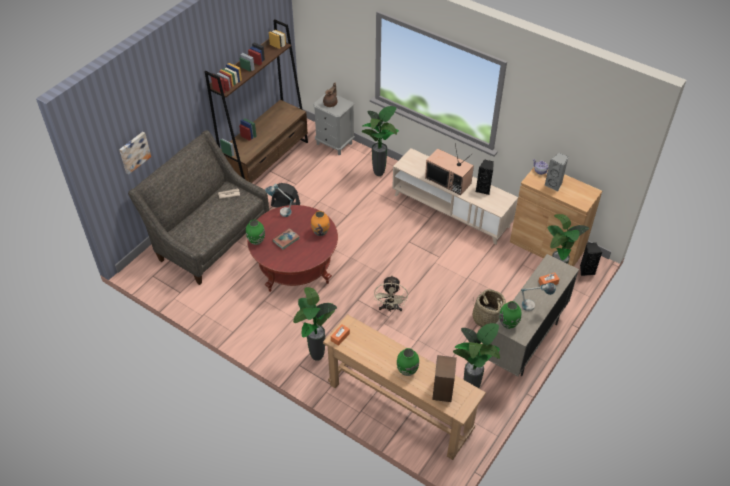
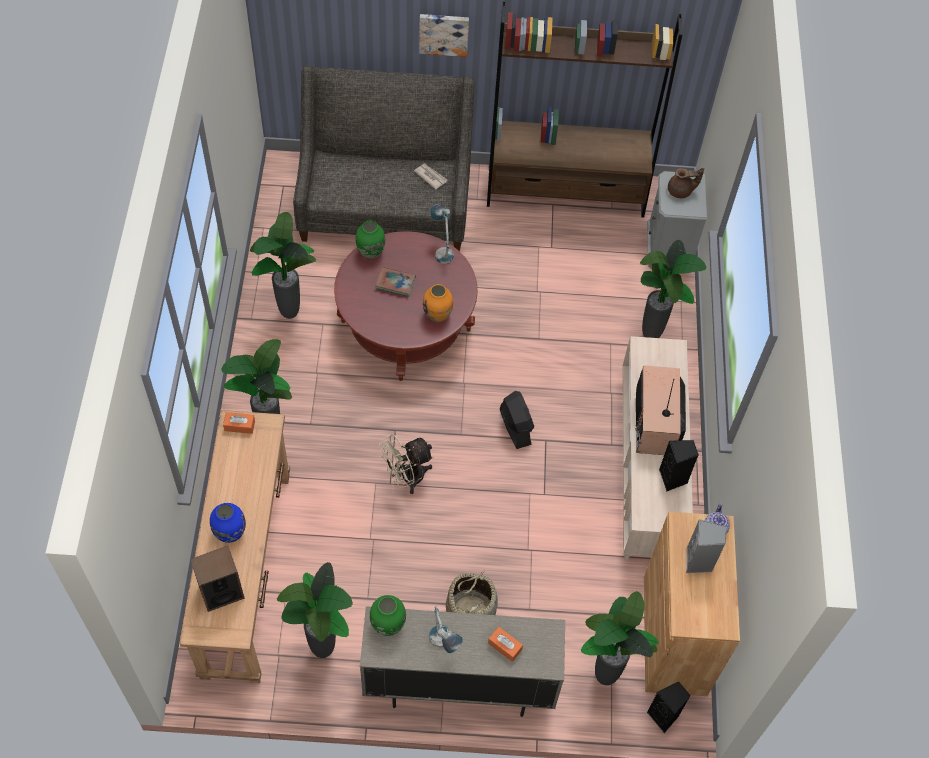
camera: 55 degrees right, 10 degrees up
picture [119,132,151,175] -> picture moved to [419,14,469,57]
black fan [271,183,300,208] -> black fan moved to [500,391,534,449]
green vase [397,348,419,376] -> blue vase [210,503,246,543]
none -> potted plant [250,212,316,319]

